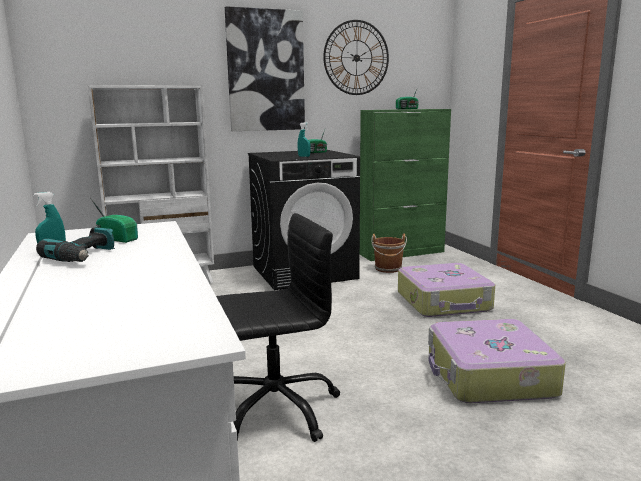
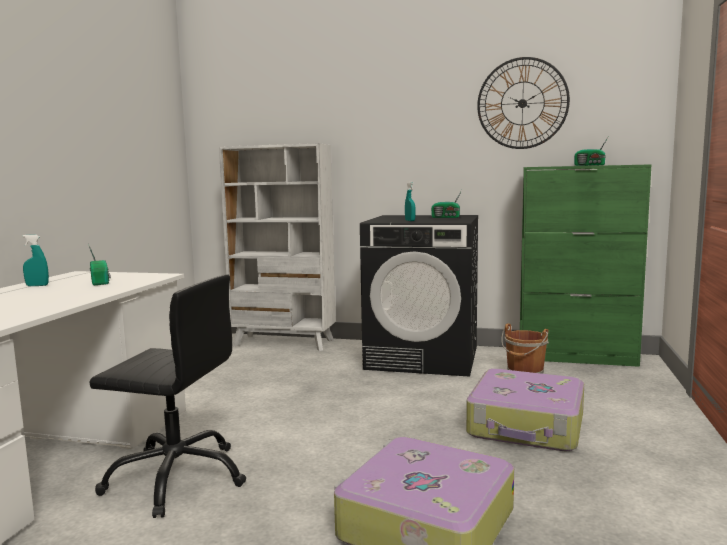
camera: 35 degrees right, 5 degrees down
power drill [36,227,115,262] -> none
picture [225,6,305,131] -> none

